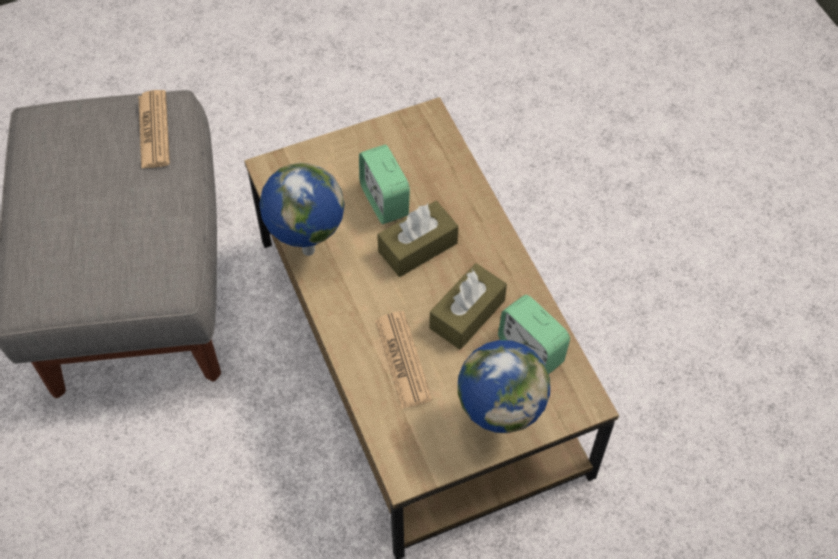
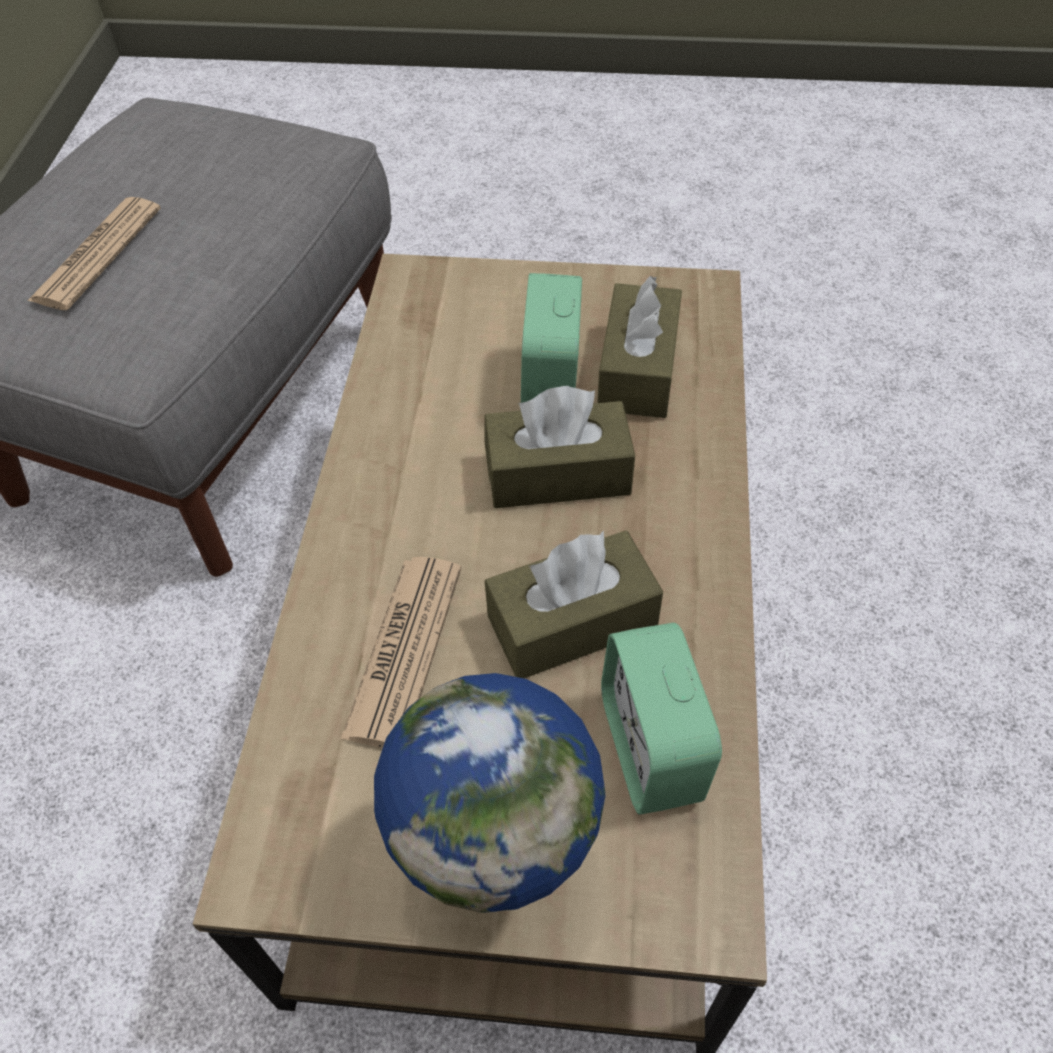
camera: 30 degrees right, 5 degrees down
newspaper [138,90,170,169] -> newspaper moved to [27,197,161,310]
globe [259,163,345,256] -> none
none -> brown tissue box [597,276,682,418]

